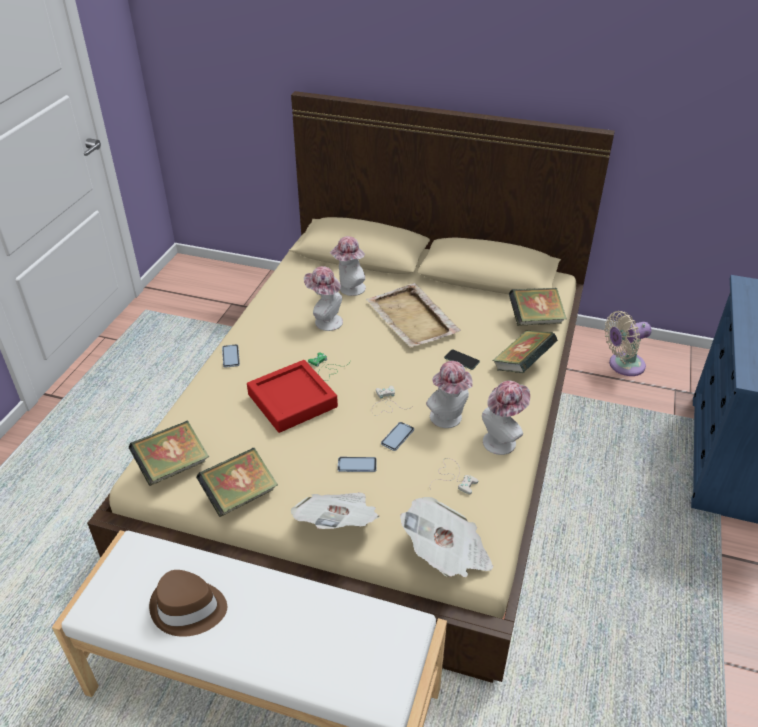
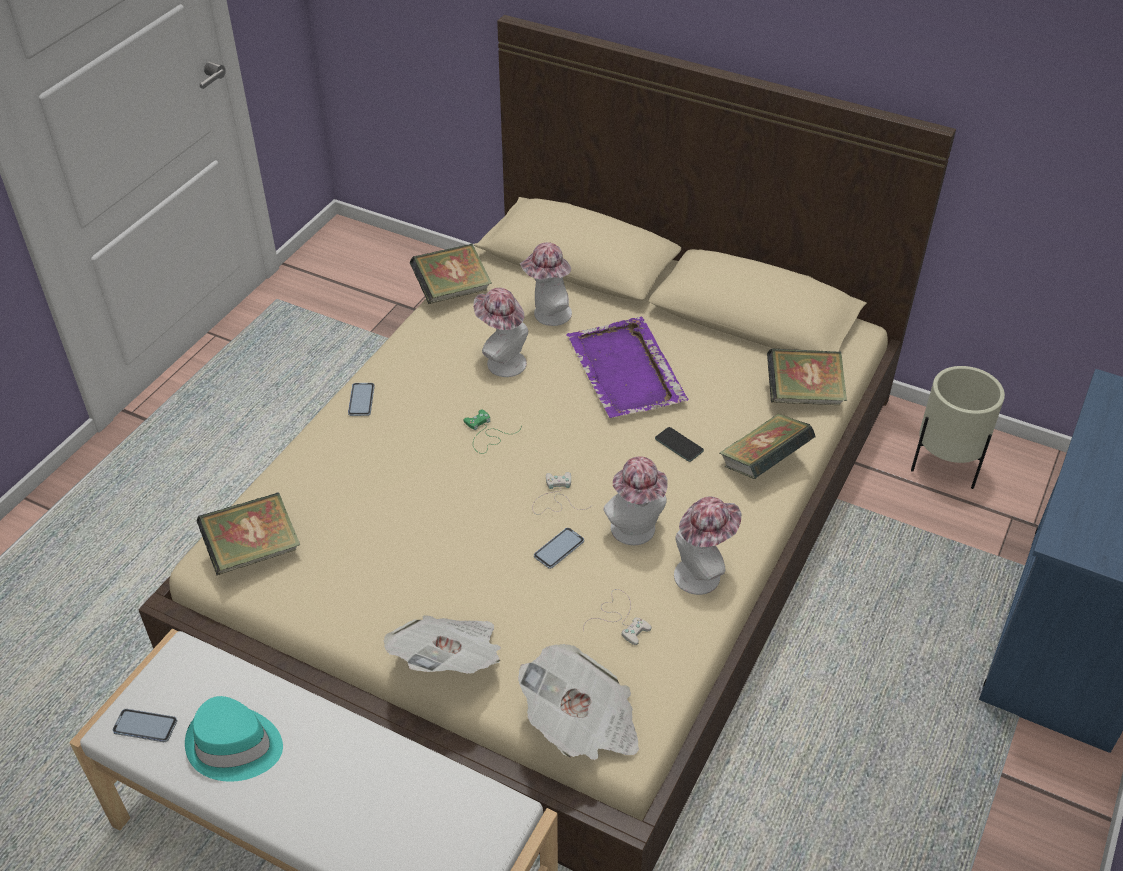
camera: 10 degrees right, 5 degrees up
brown hat [149,570,227,637] -> turquoise hat [185,696,283,782]
book [196,448,278,517] -> book moved to [410,243,492,304]
red tray [247,360,338,433] -> none
phone [337,457,377,472] -> phone moved to [112,709,177,742]
beige tray [366,283,461,348] -> purple tray [566,317,689,418]
beige fan [604,311,652,376] -> beige planter [911,366,1005,489]

